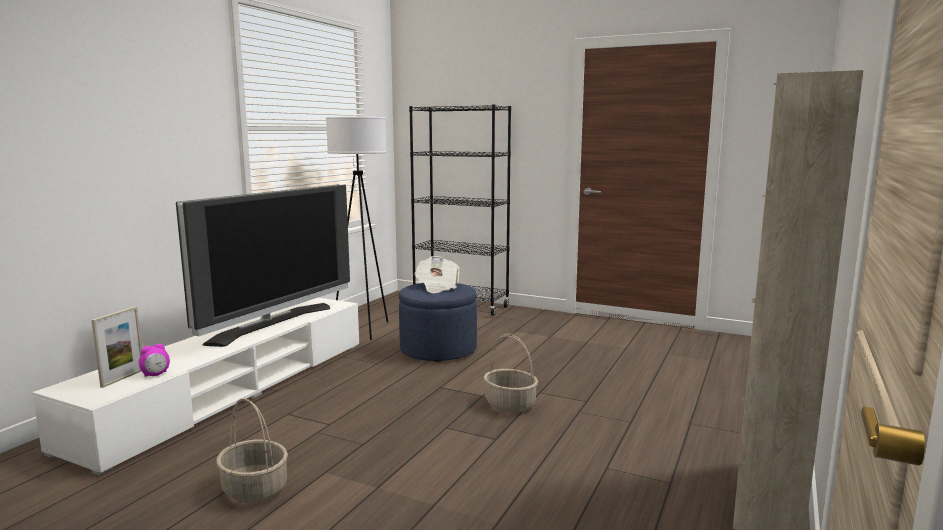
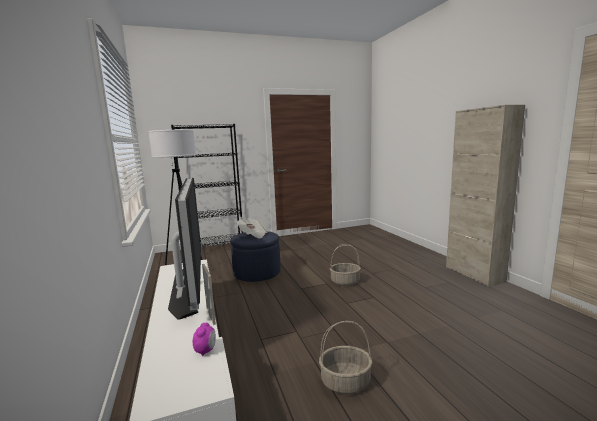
camera: 45 degrees left, 0 degrees up
picture frame [91,307,142,388] -> picture frame moved to [202,264,216,325]

